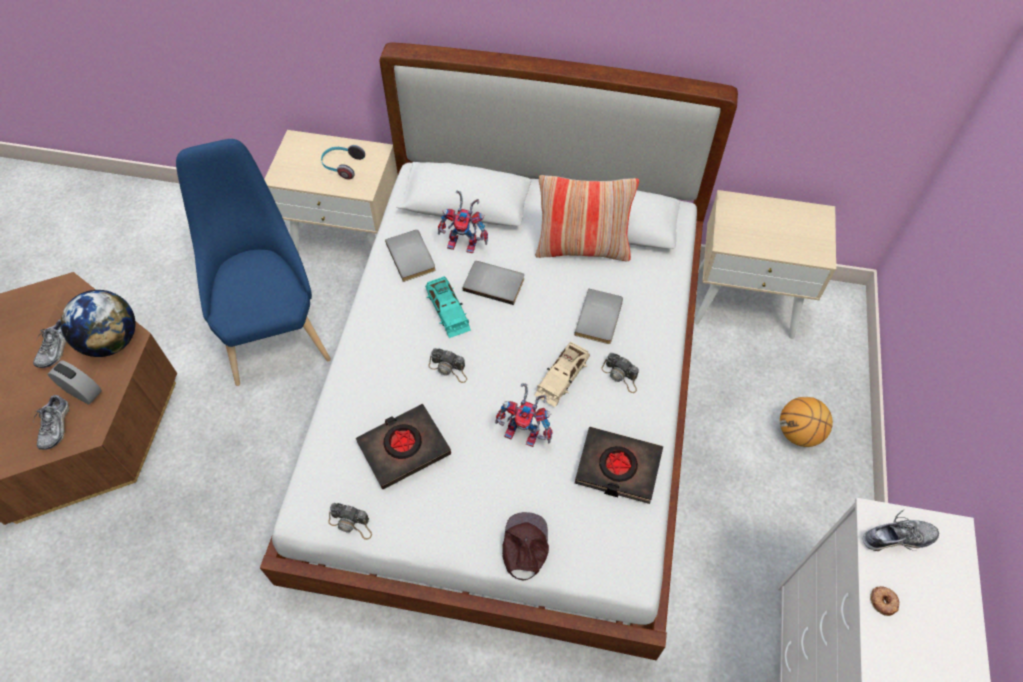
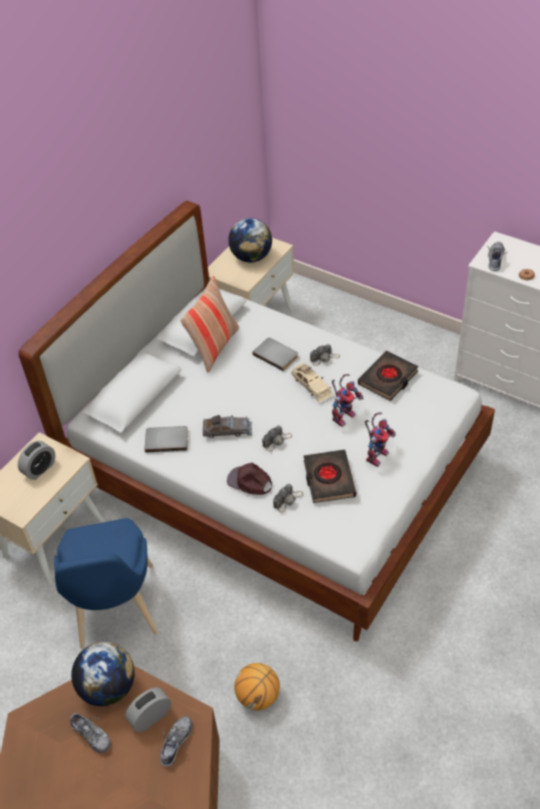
camera: 65 degrees left, 10 degrees down
shoe [33,395,69,450] -> shoe turned 90 degrees counterclockwise [160,716,193,767]
blue chair [176,139,331,386] -> blue chair turned 105 degrees counterclockwise [54,518,158,649]
headphones [321,145,365,179] -> alarm clock [18,441,55,480]
camera [328,503,372,540] -> camera moved to [273,484,303,513]
turquoise toy car [425,276,471,338] -> grey toy car [203,415,252,438]
toy robot [438,190,488,253] -> toy robot moved to [365,412,396,467]
grey book [463,261,524,305] -> none
brown cap [502,512,549,580] -> brown cap moved to [227,463,272,495]
basketball [780,397,833,447] -> basketball moved to [234,663,280,710]
none -> globe [228,218,272,263]

